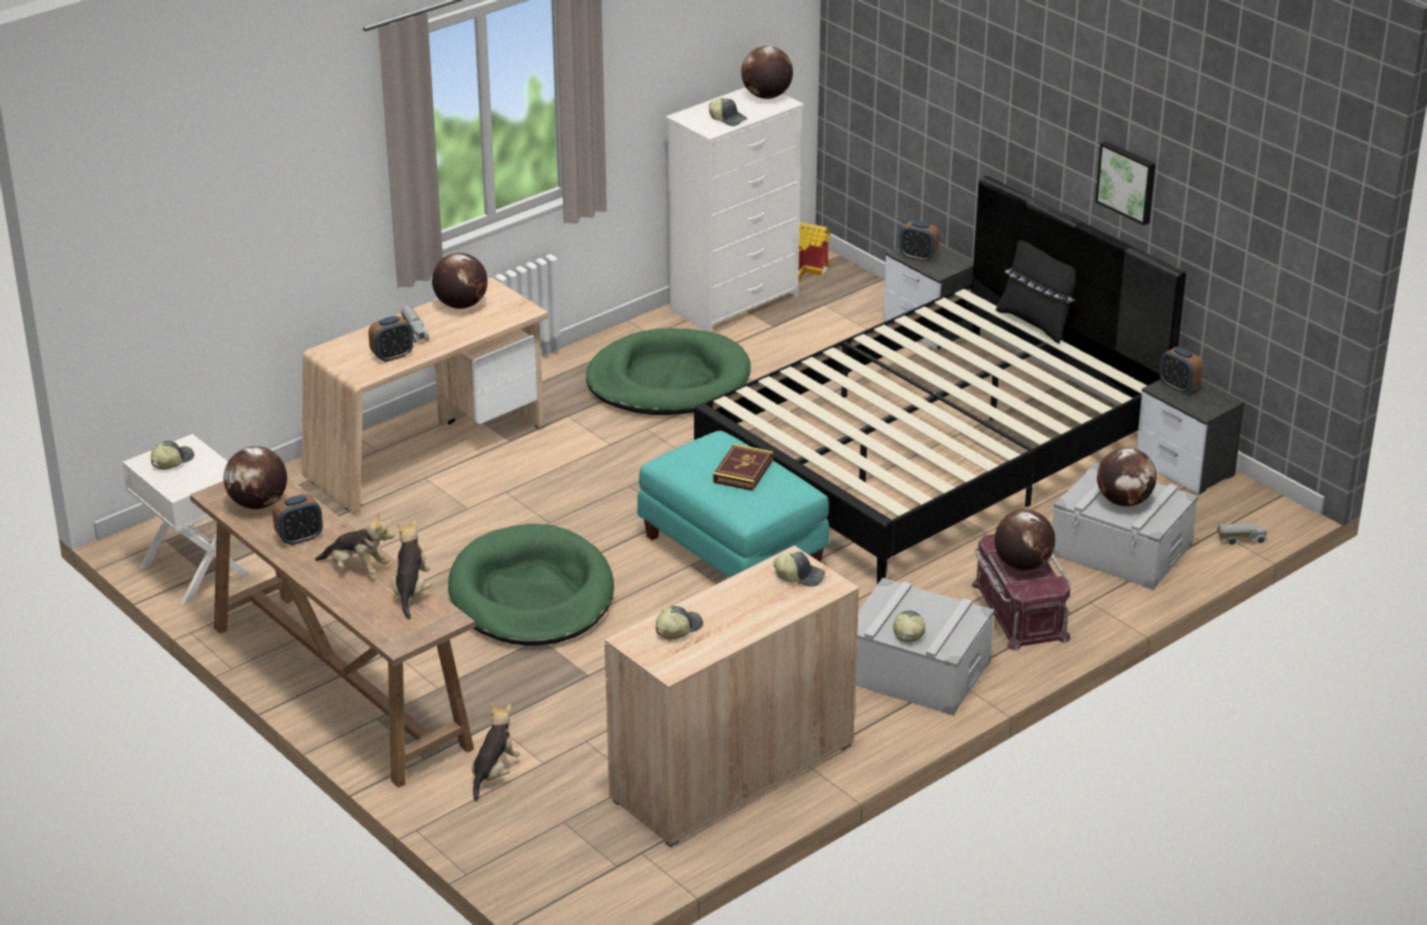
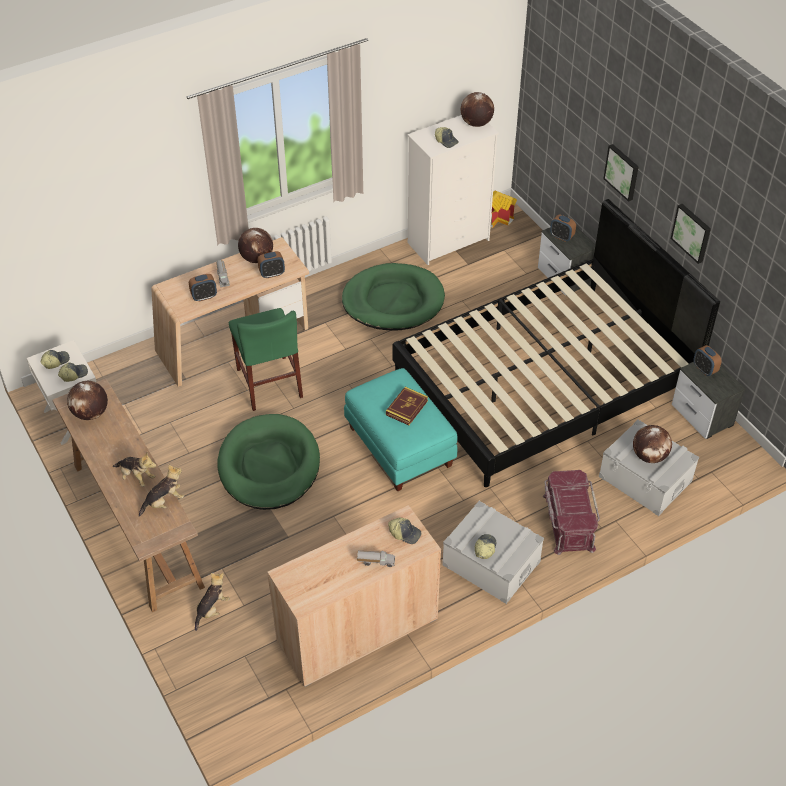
camera: 10 degrees right, 15 degrees up
alarm clock [273,494,323,545] -> alarm clock moved to [258,251,285,278]
plush toy [392,519,431,619] -> plush toy turned 45 degrees clockwise [139,464,184,517]
cap [656,606,703,640] -> cap moved to [58,362,88,382]
globe [994,509,1055,570] -> none
black pillow [996,240,1076,343] -> none
toy truck [1217,522,1268,545] -> toy truck moved to [357,550,395,567]
none -> green chair [229,308,303,411]
none -> picture [603,144,639,202]

